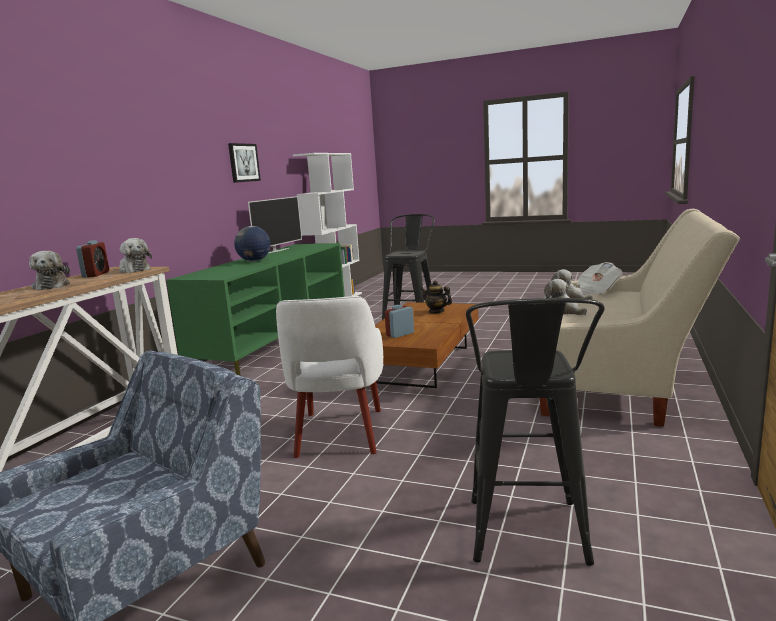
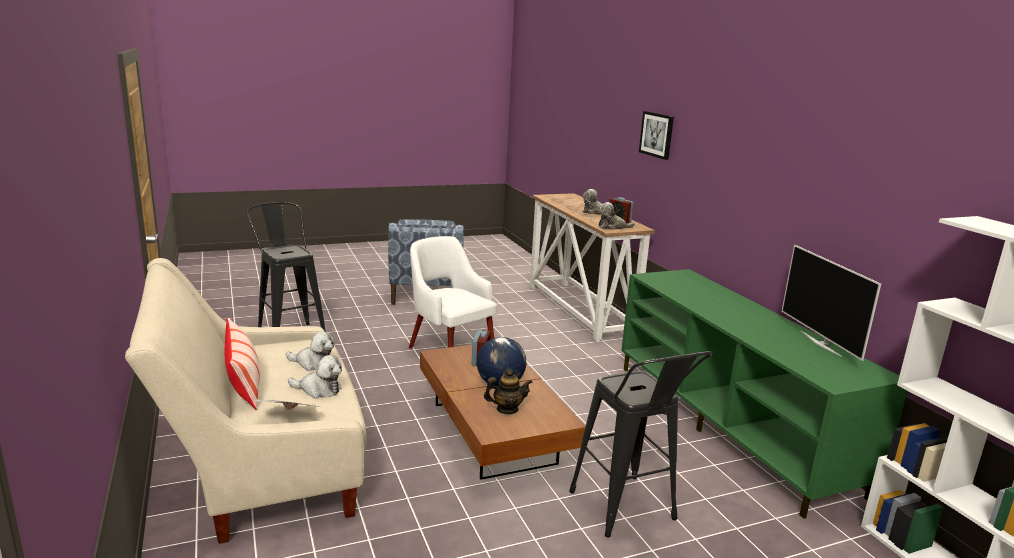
camera: 135 degrees right, 5 degrees up
picture [228,143,261,183] -> picture moved to [639,111,674,160]
globe [234,226,271,262] -> globe moved to [477,337,526,387]
none -> pillow [224,317,260,410]

